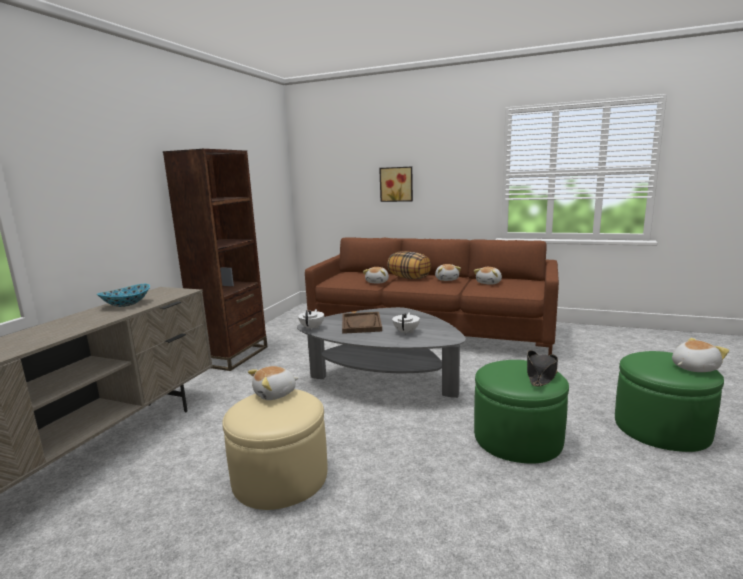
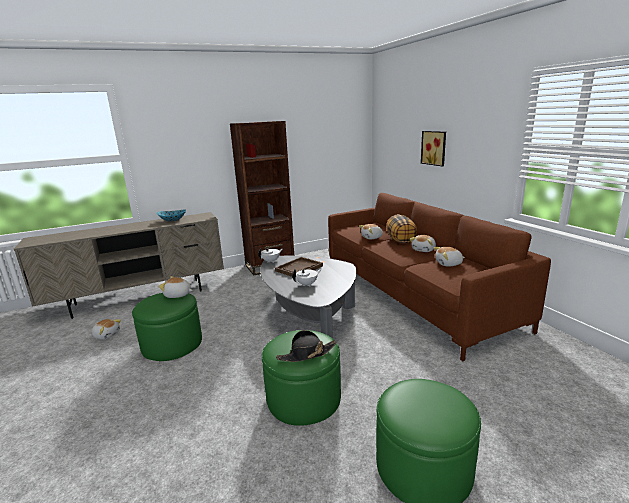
camera: 45 degrees right, 5 degrees up
beige ottoman [222,389,327,510] -> green ottoman [132,293,202,361]
plush toy [672,338,729,372] -> plush toy moved to [92,319,121,340]

